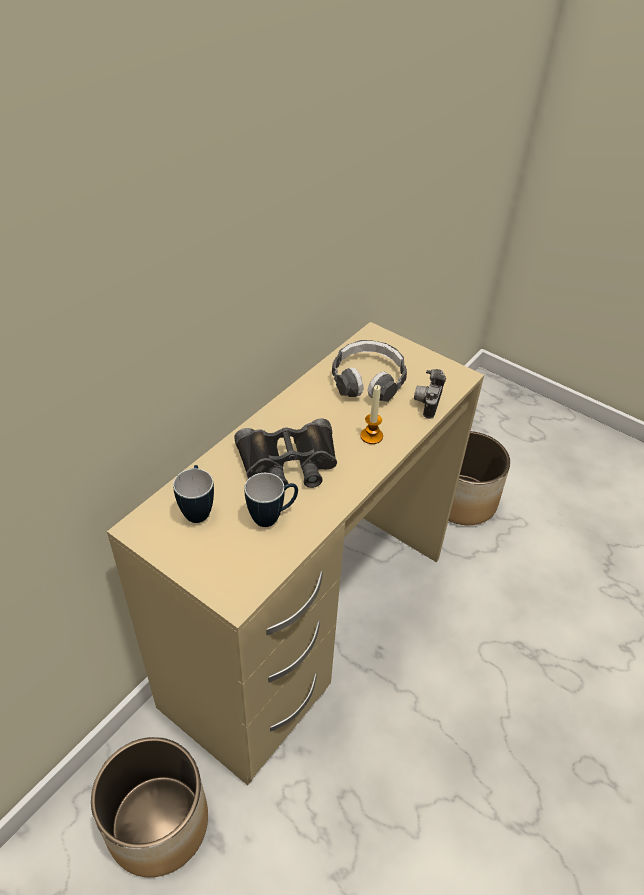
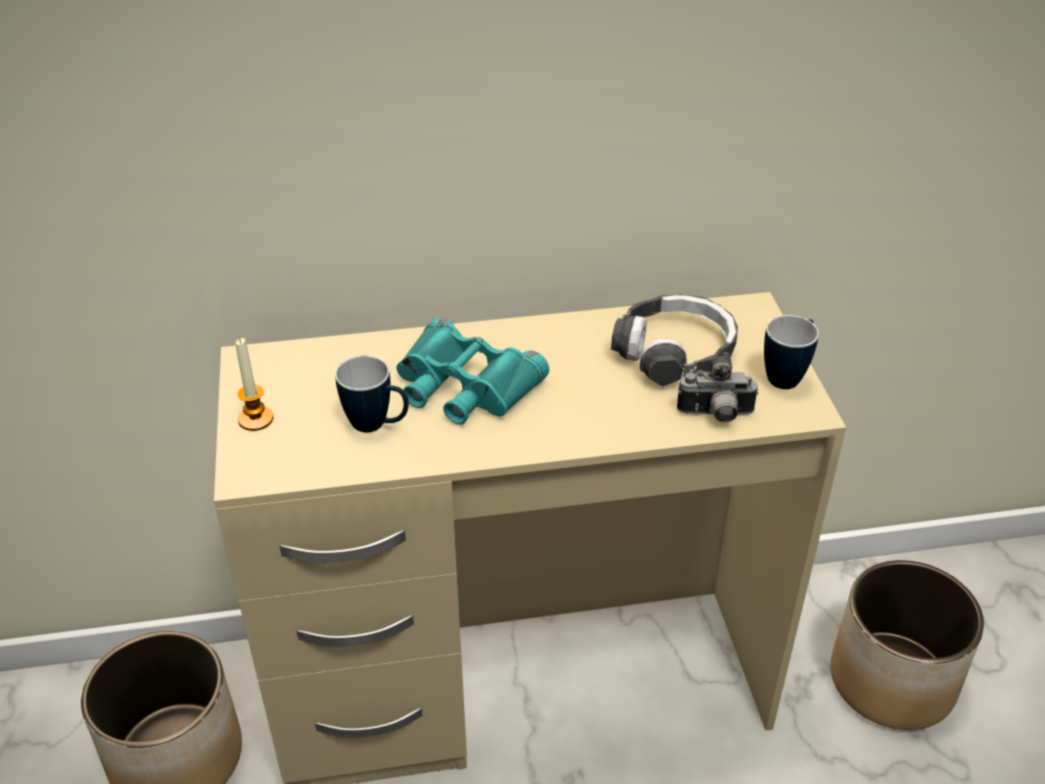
camera: 45 degrees right, 5 degrees down
mug [173,465,214,523] -> mug moved to [764,315,819,389]
black binoculars [234,419,337,491] -> turquoise binoculars [396,317,549,425]
candle [361,385,383,444] -> candle moved to [236,338,273,431]
camera [414,369,446,419] -> camera turned 150 degrees counterclockwise [677,352,759,423]

